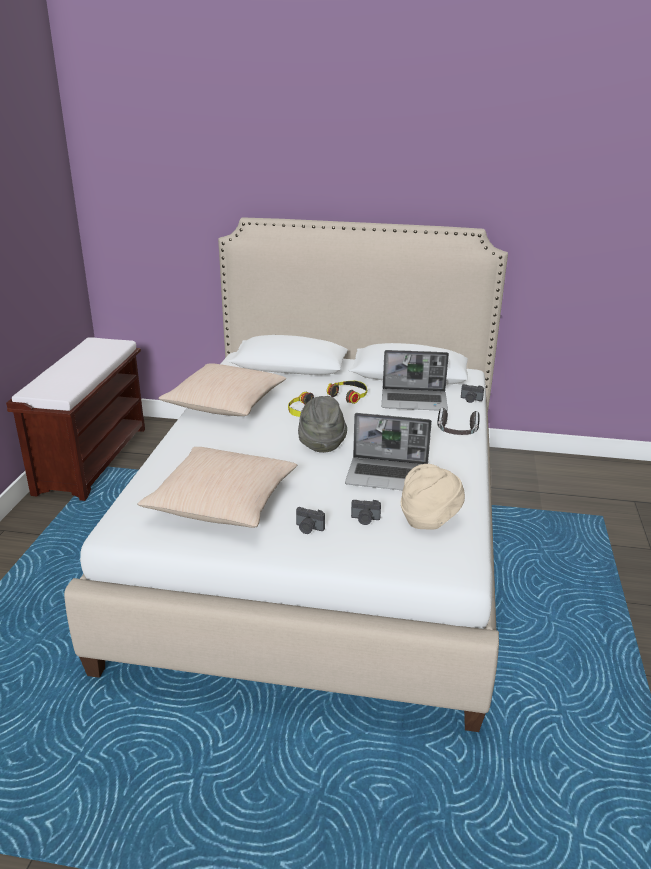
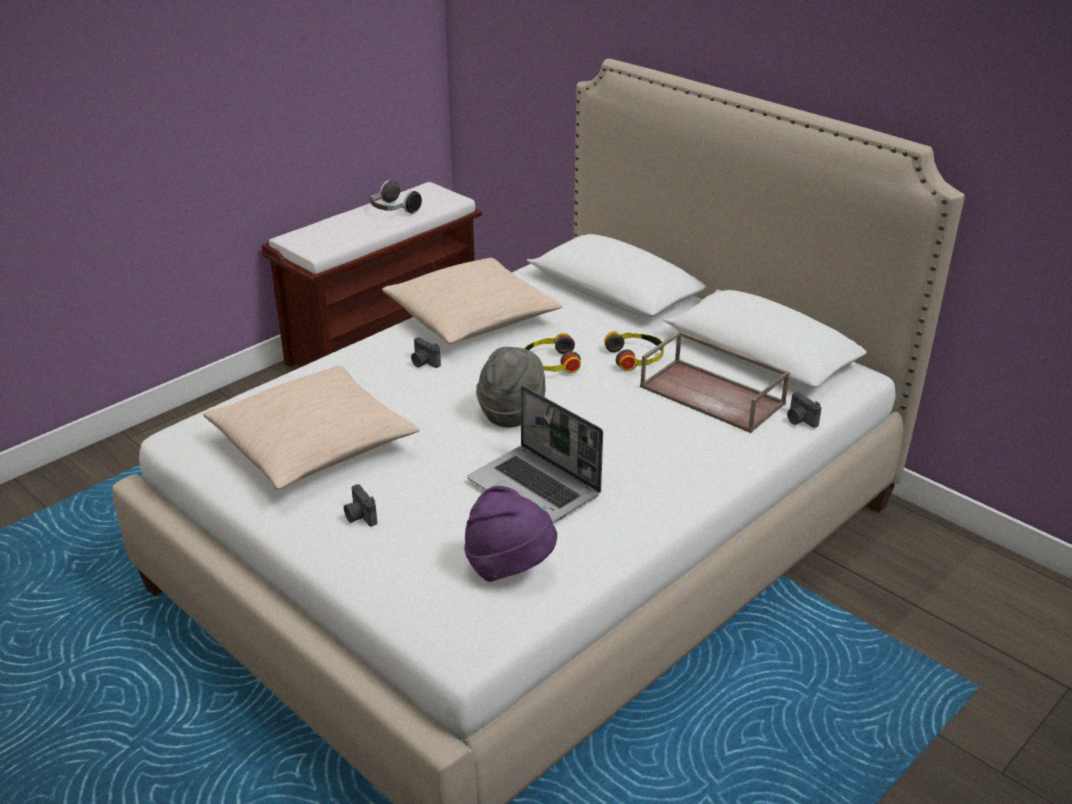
camera: 35 degrees right, 5 degrees up
camera [351,500,381,525] -> camera moved to [411,337,441,368]
laptop [382,350,449,411] -> brown tray [640,331,790,433]
beige hat [401,464,465,529] -> purple hat [464,486,557,582]
headphones [437,408,480,435] -> headphones moved to [370,180,422,214]

